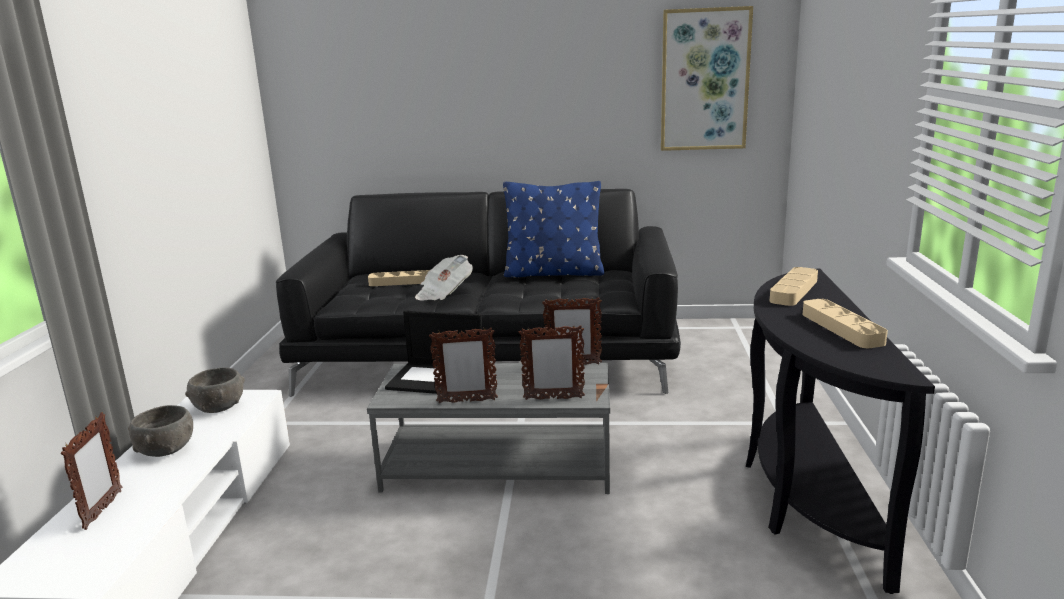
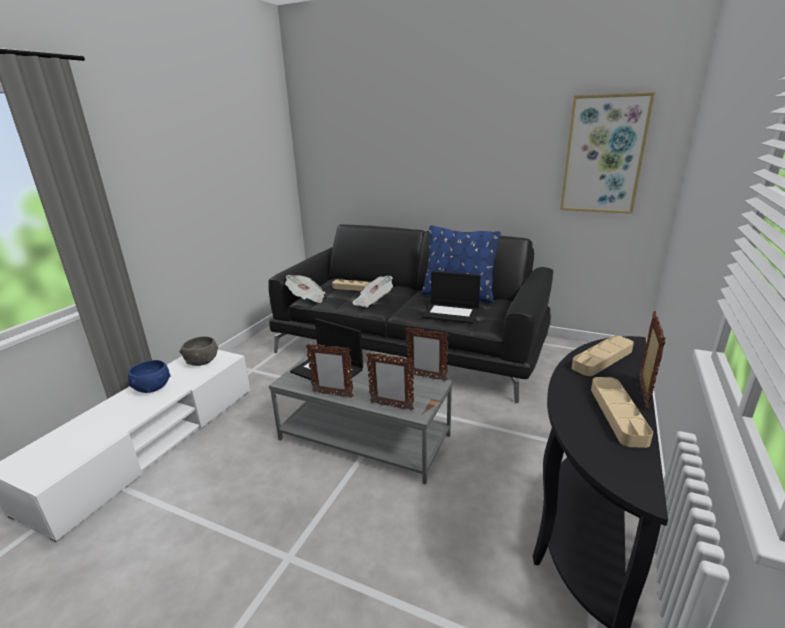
camera: 20 degrees right, 5 degrees up
picture frame [61,412,122,530] -> picture frame moved to [639,311,665,410]
grey bowl [128,405,193,457] -> blue bowl [128,360,171,393]
none -> newspaper [285,275,326,303]
none -> laptop [422,271,481,324]

